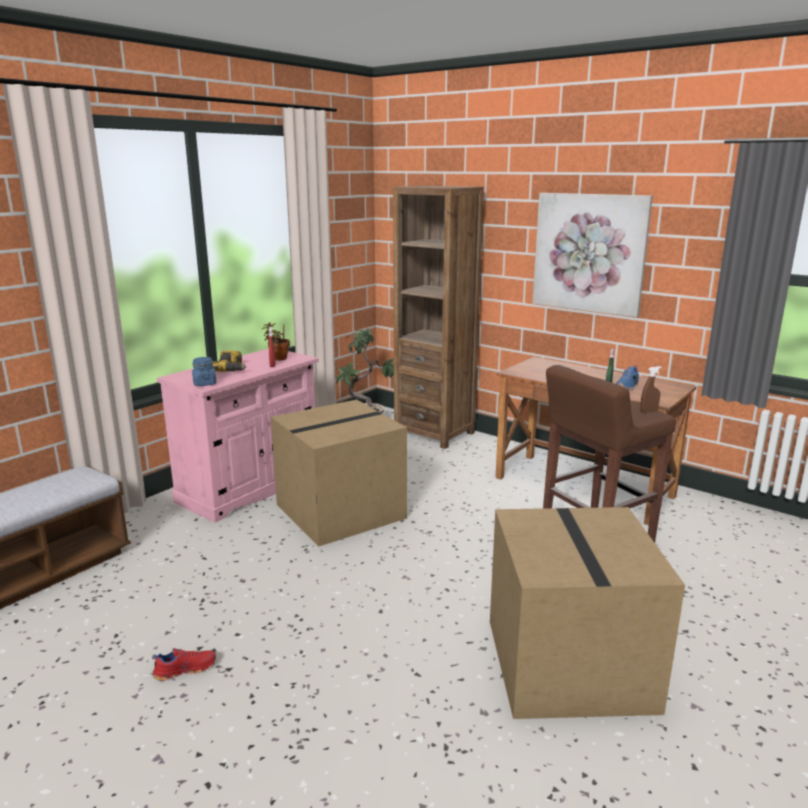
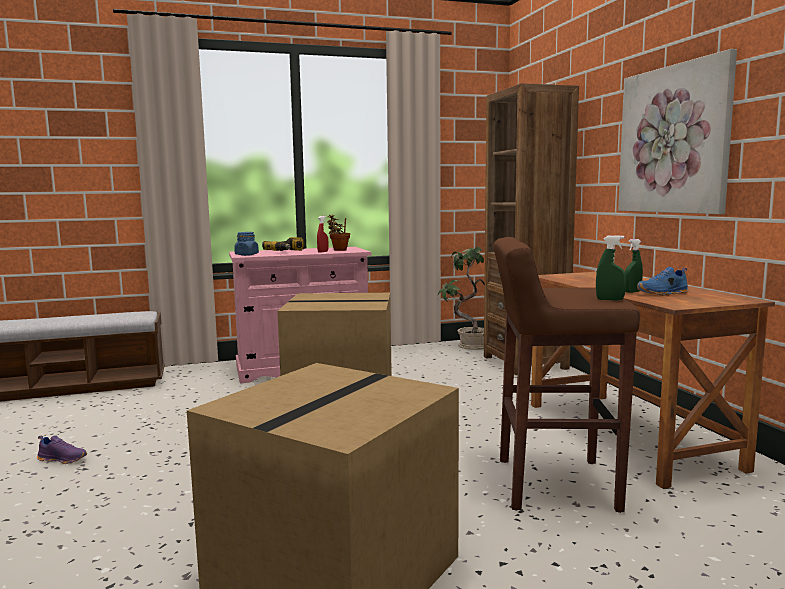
camera: 35 degrees right, 10 degrees down
red shoe [152,648,216,681] -> purple shoe [37,435,87,464]
brown spray bottle [641,366,662,412] -> green spray bottle [596,235,627,301]

